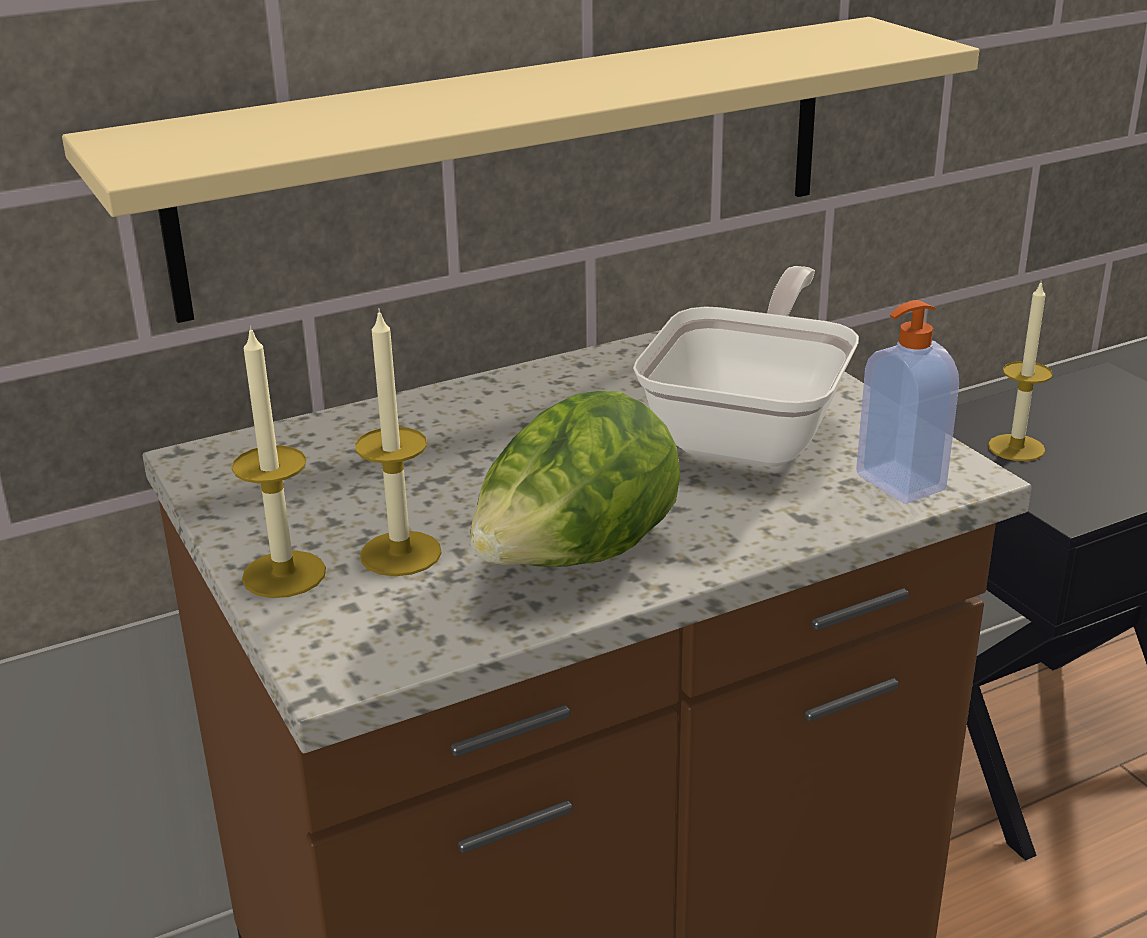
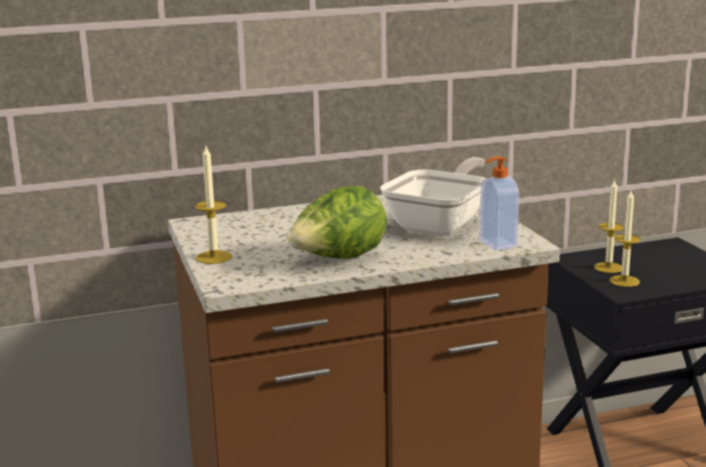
camera: 10 degrees right, 10 degrees down
beige shelf [62,17,979,323] -> none
candle [355,308,442,576] -> candle moved to [609,191,641,287]

